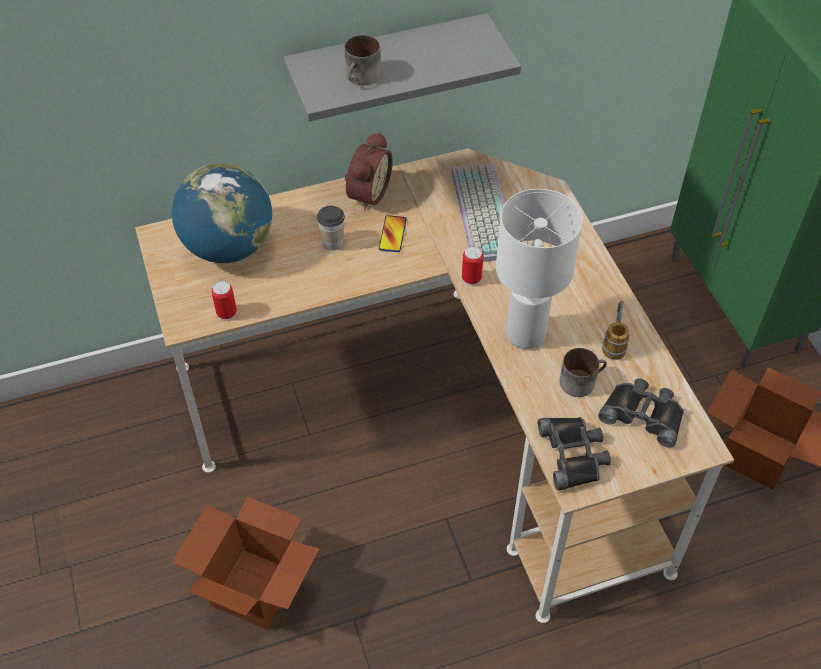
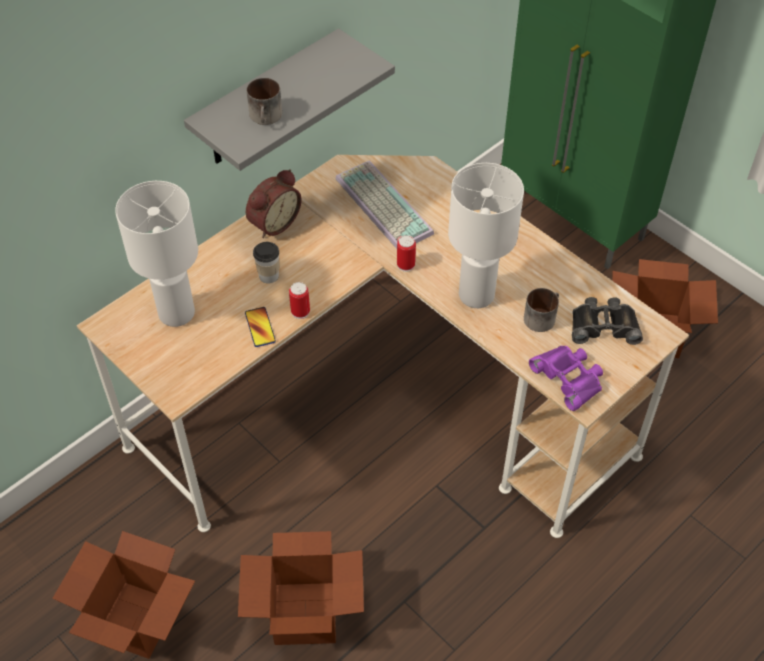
camera: 25 degrees left, 0 degrees up
globe [172,164,272,263] -> white table lamp [115,181,198,327]
can [212,281,237,321] -> can moved to [289,282,310,319]
alarm clock [345,132,393,211] -> alarm clock turned 45 degrees clockwise [246,169,302,238]
phone [379,215,407,252] -> phone moved to [245,307,276,347]
black binoculars [538,417,611,491] -> purple binoculars [529,346,603,411]
mug [602,301,630,360] -> none
none -> cardboard box [52,531,195,659]

